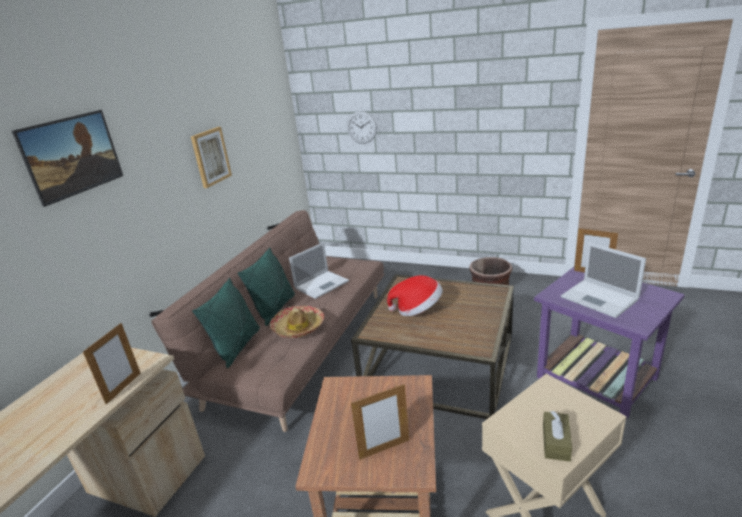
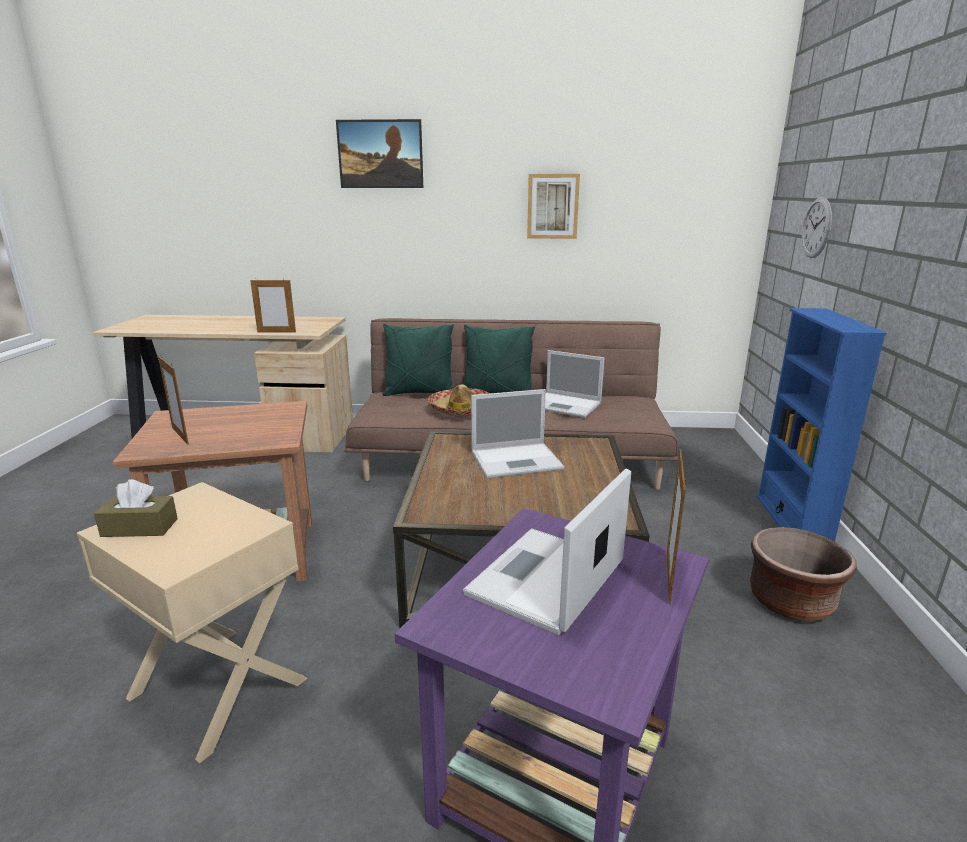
camera: 70 degrees right, 5 degrees down
hat [387,275,443,316] -> laptop [471,389,565,478]
none -> blue bookcase [756,308,887,541]

